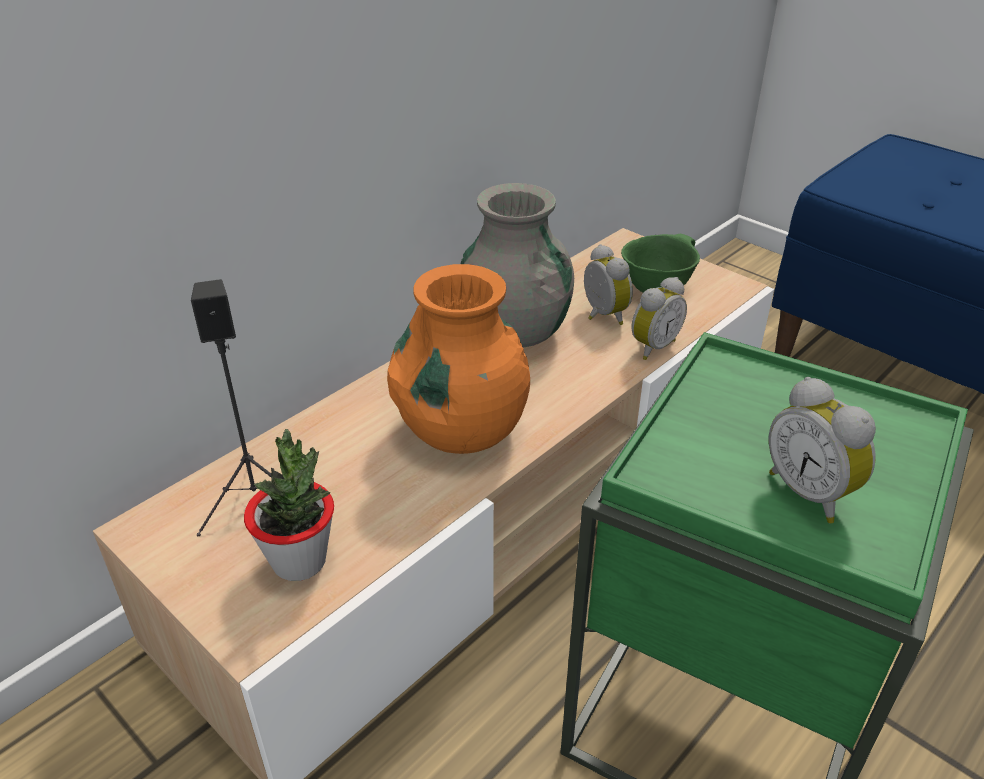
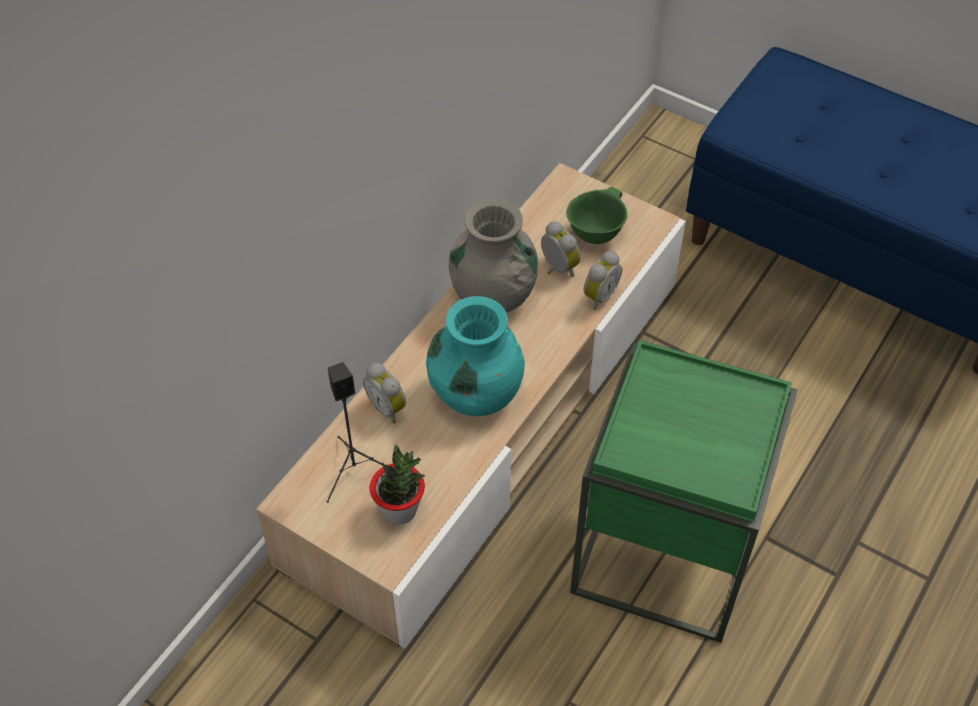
camera: 10 degrees left, 15 degrees up
orange vase [387,264,530,454] -> turquoise vase [426,296,525,416]
alarm clock [769,377,876,523] -> alarm clock moved to [363,363,406,424]

